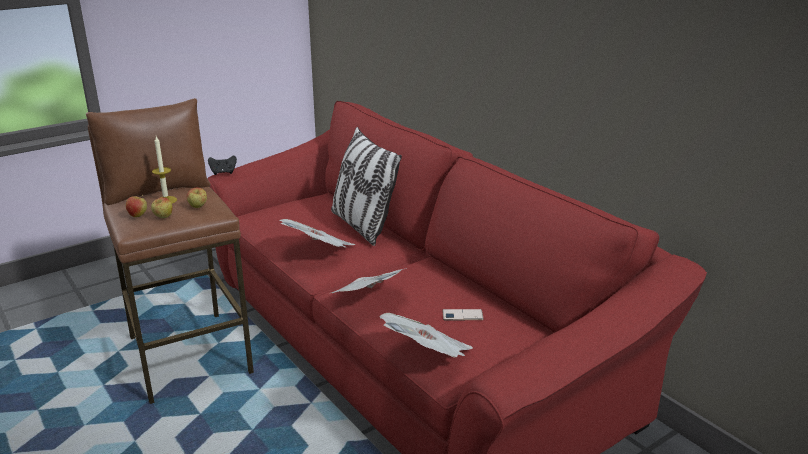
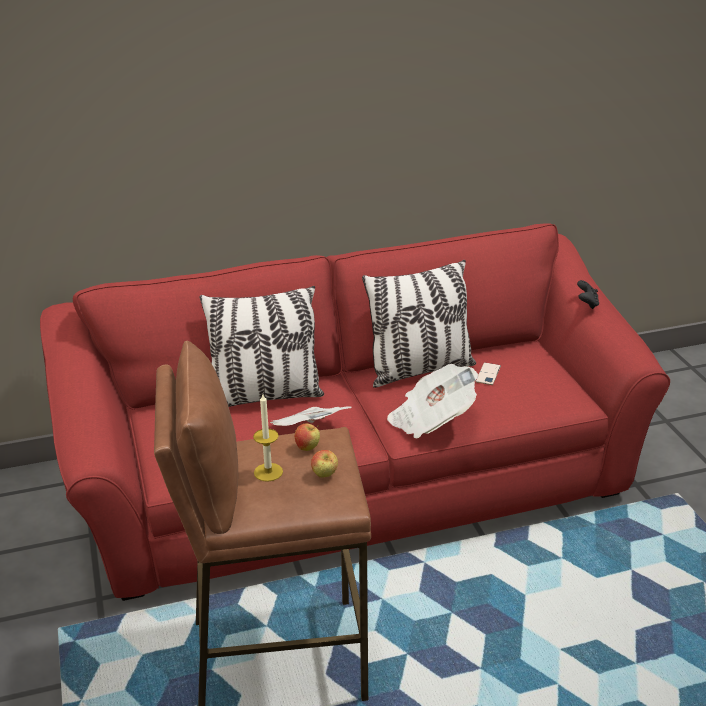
camera: 70 degrees left, 5 degrees up
apple [126,195,147,217] -> none
black game controller [208,156,237,175] -> black game controller moved to [577,280,599,309]
newspaper [380,313,473,357] -> none
none -> pillow [362,260,476,388]

